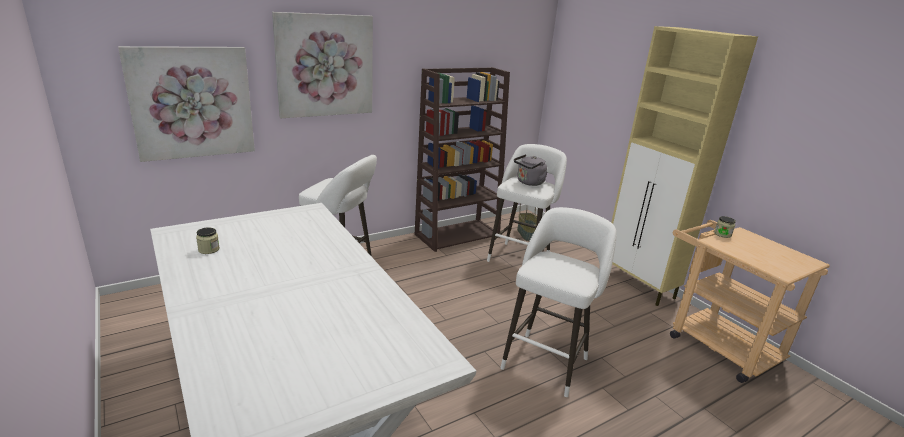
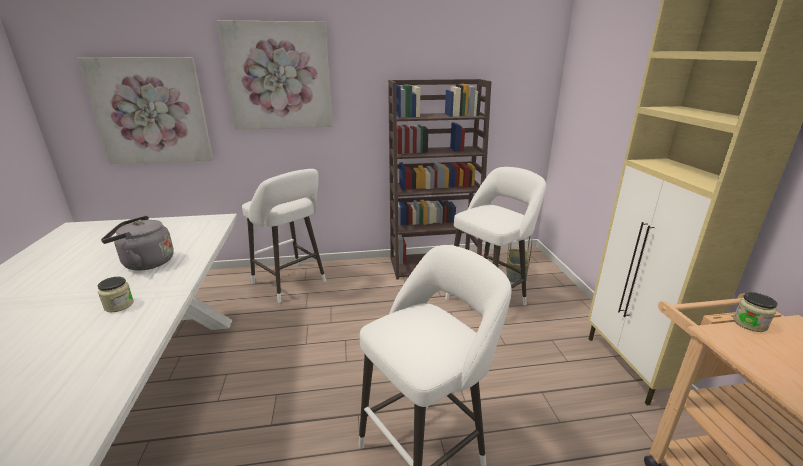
camera: 25 degrees right, 0 degrees up
jar [196,227,220,254] -> jar moved to [98,277,134,312]
grey kettle [514,154,548,186] -> grey kettle moved to [101,216,174,271]

